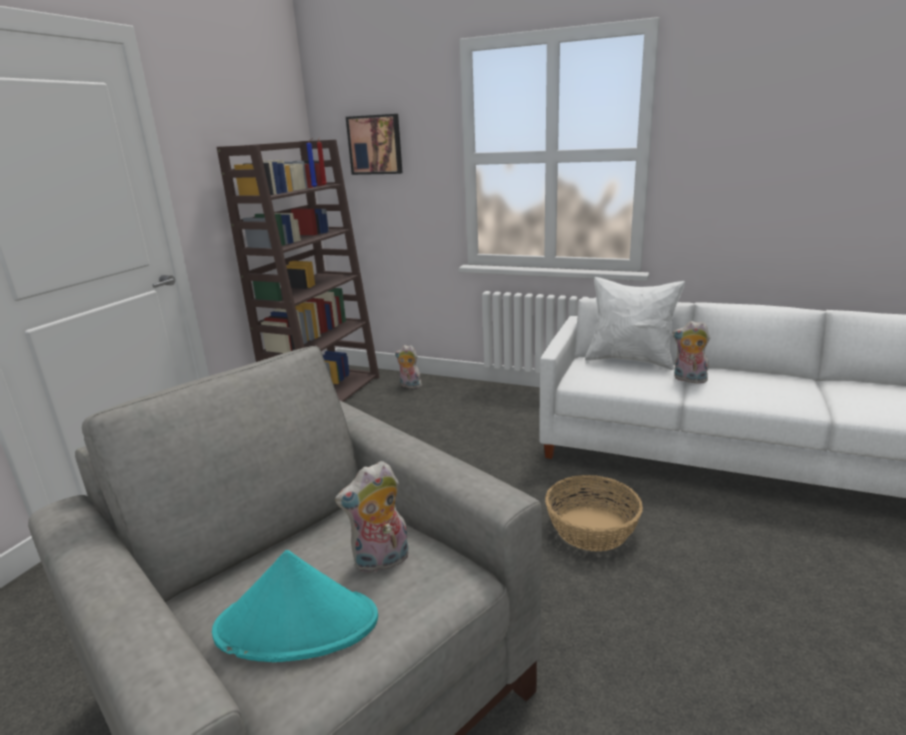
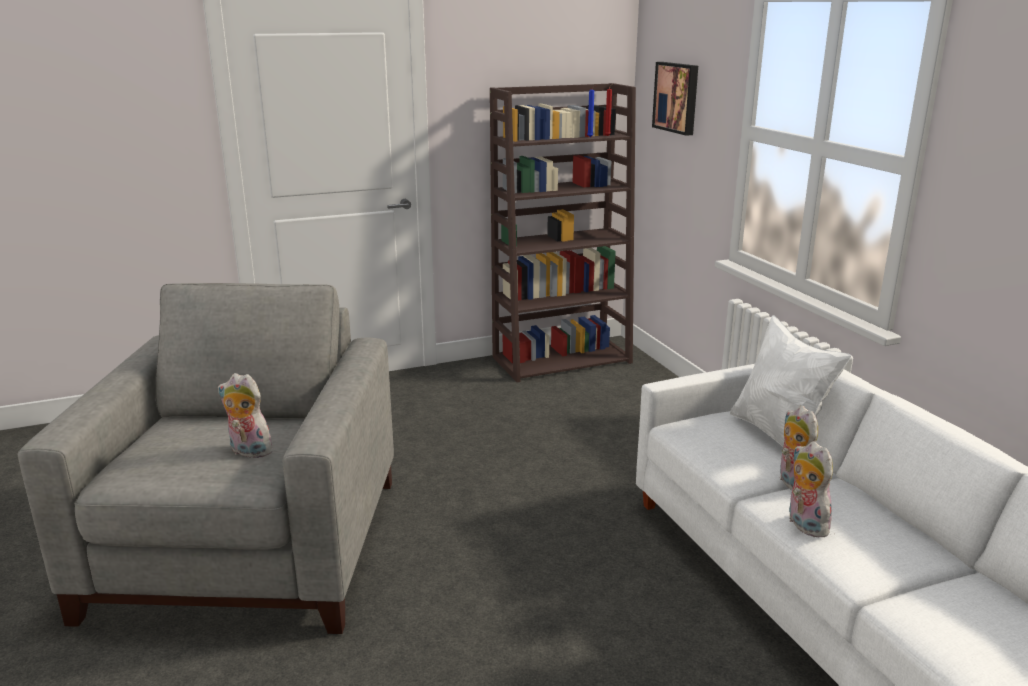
camera: 45 degrees right, 0 degrees up
turquoise hat [212,550,378,662] -> none
plush toy [395,345,422,389] -> plush toy moved to [789,441,833,537]
basket [545,475,643,552] -> none

